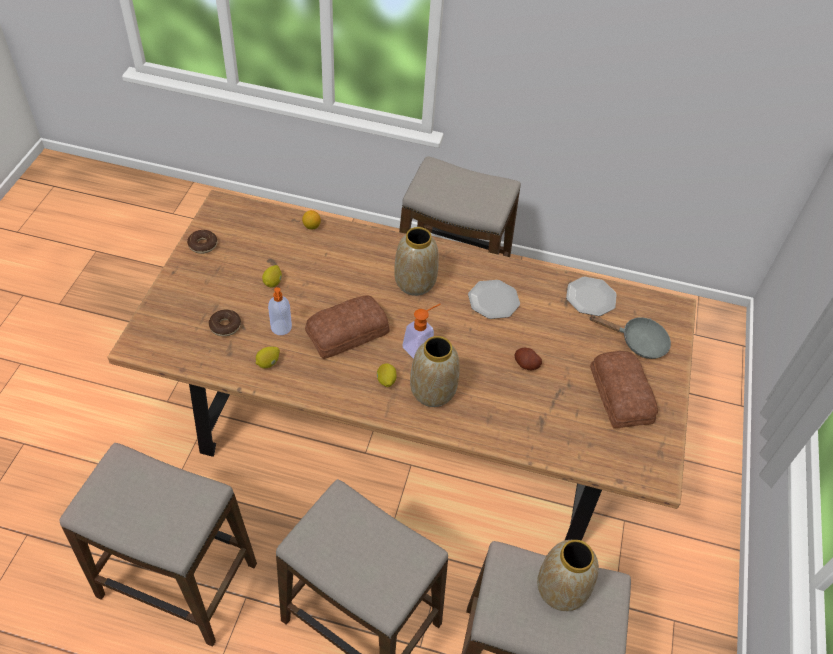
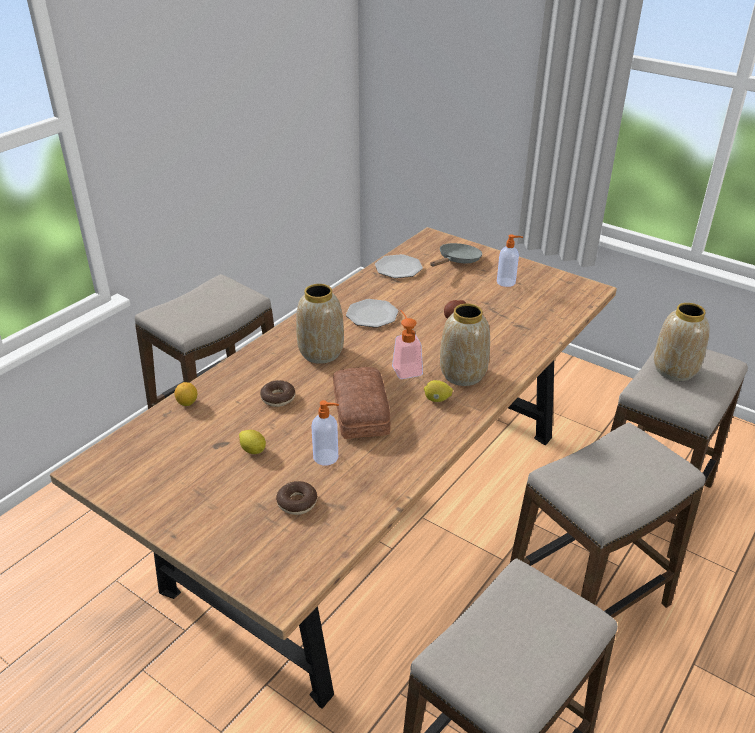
camera: 65 degrees left, 15 degrees down
donut [187,230,217,254] -> donut moved to [260,380,295,407]
lemon [256,347,280,368] -> none
bread [590,351,658,428] -> soap dispenser [497,234,523,287]

